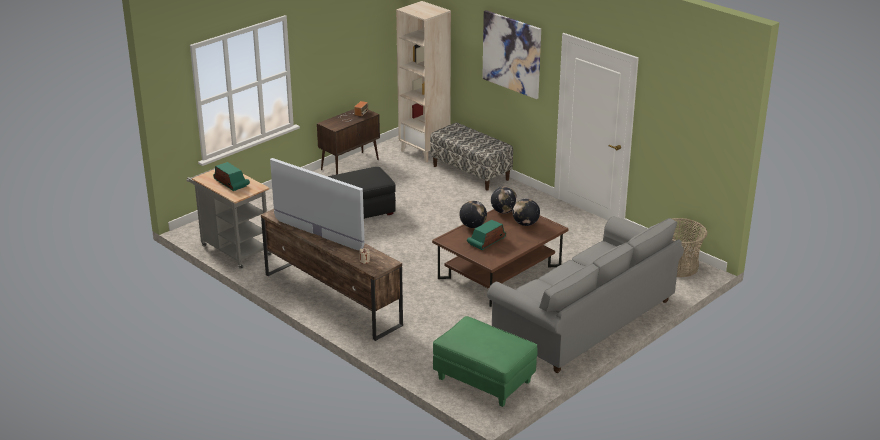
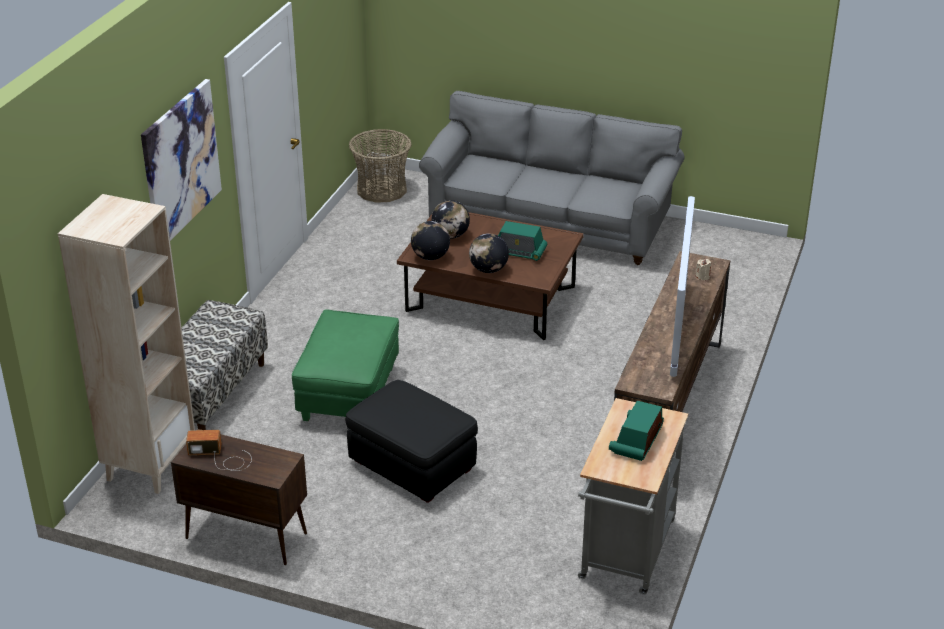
camera: 115 degrees left, 5 degrees up
green ottoman [433,316,538,407] -> green ottoman moved to [292,310,399,421]

